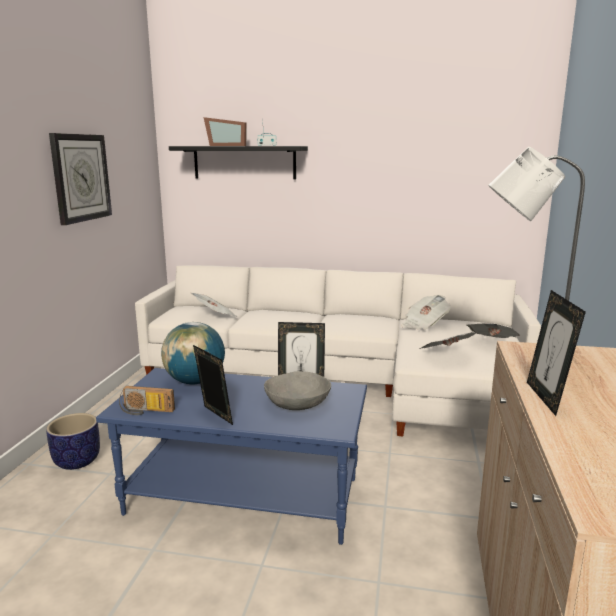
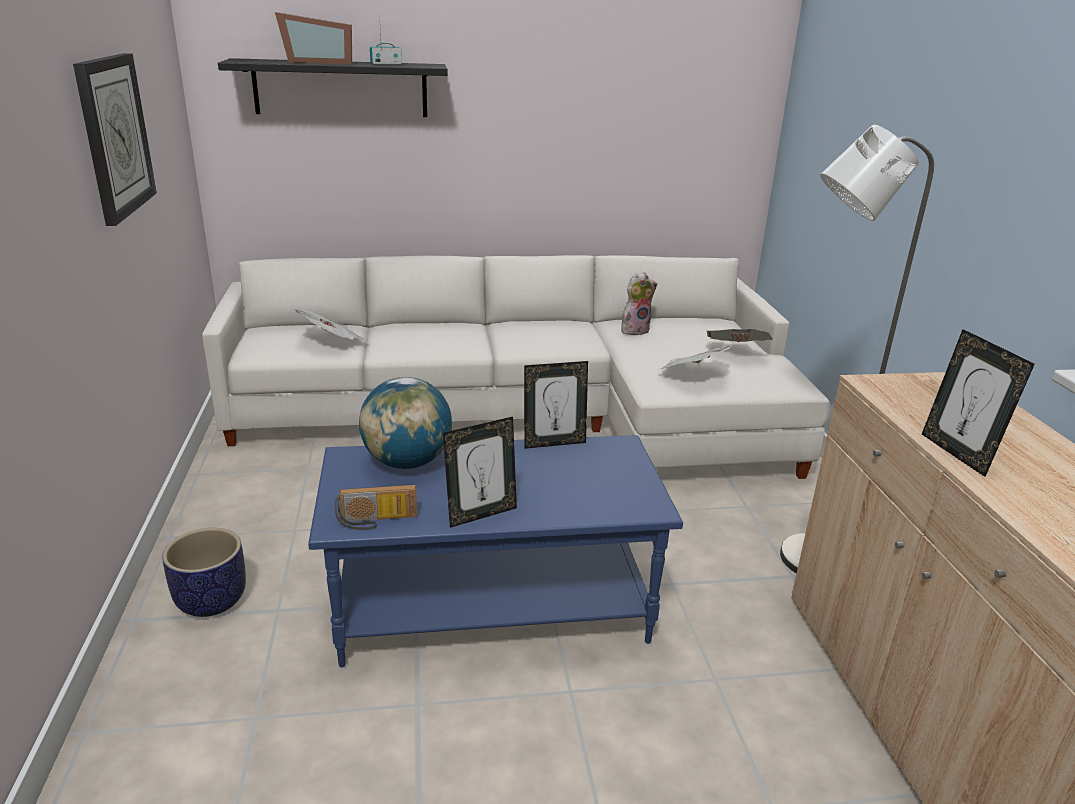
camera: 20 degrees left, 10 degrees up
picture frame [193,345,233,425] -> picture frame turned 120 degrees clockwise [443,417,517,528]
grey bowl [264,371,331,410] -> none
newspaper [401,295,451,330] -> plush toy [621,272,657,335]

